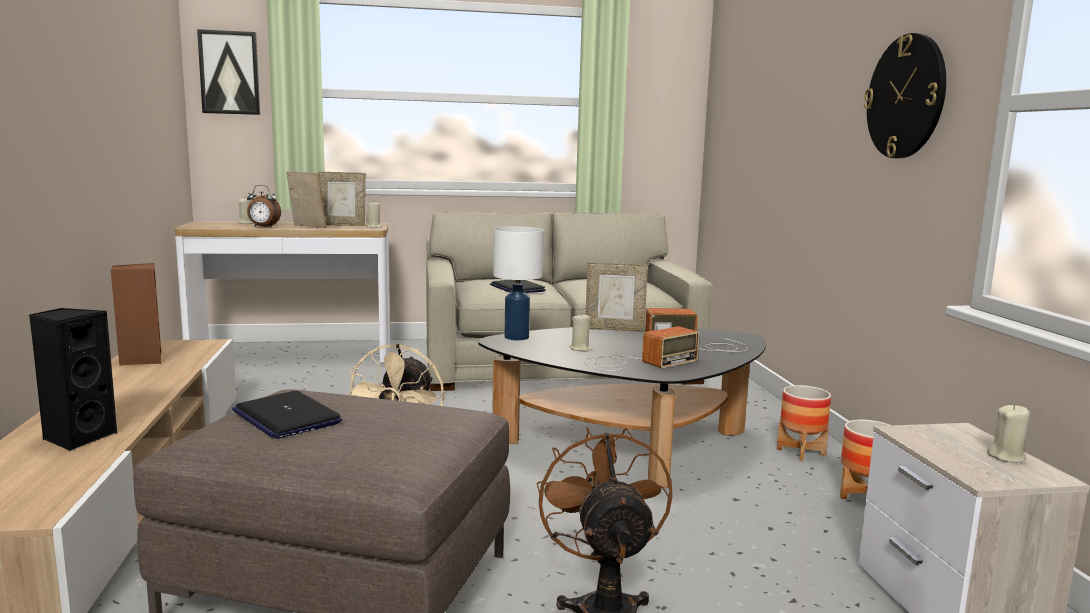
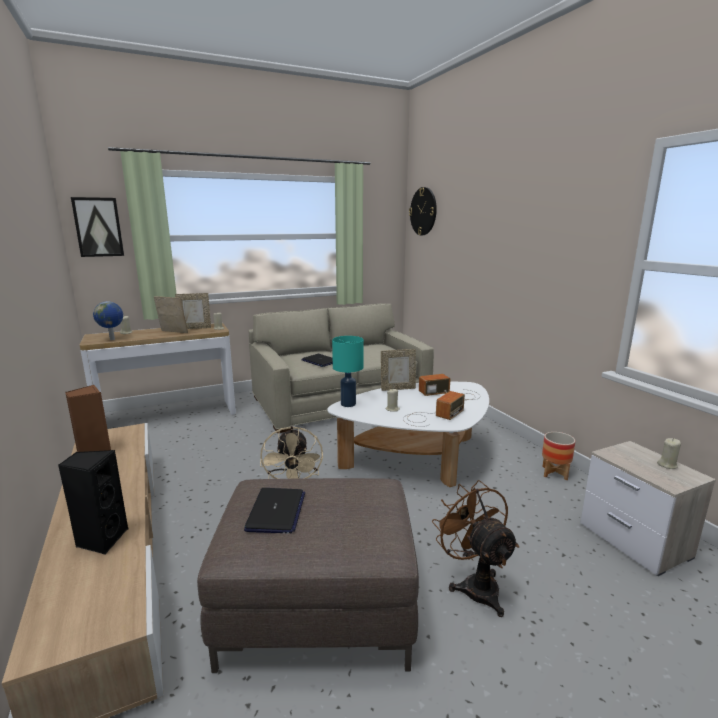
camera: 15 degrees left, 5 degrees up
laptop [232,391,342,439] -> laptop turned 120 degrees counterclockwise [244,488,305,533]
alarm clock [247,185,281,228] -> none
black coffee table [478,327,766,488] -> white coffee table [327,382,489,487]
white table lamp [493,227,544,340] -> turquoise table lamp [332,336,364,407]
planter [777,385,831,461] -> none
wall clock [864,33,946,158] -> wall clock moved to [409,187,437,235]
none -> globe [93,301,123,340]

